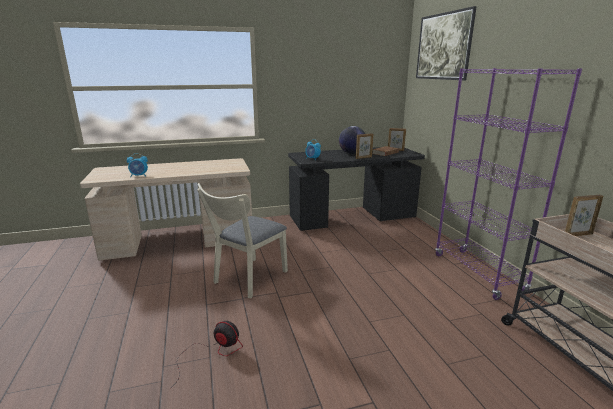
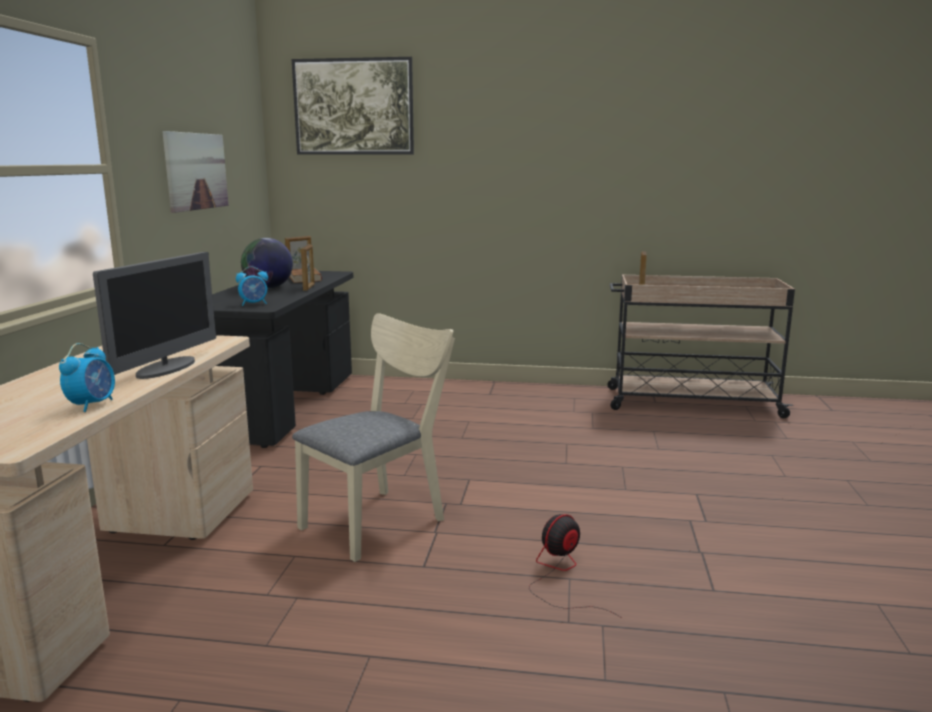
camera: 65 degrees left, 5 degrees down
beige chair [197,183,288,298] -> beige chair turned 105 degrees counterclockwise [292,313,455,562]
purple bookcase [435,68,582,300] -> none
none -> monitor [93,252,216,379]
none -> picture [162,131,228,213]

